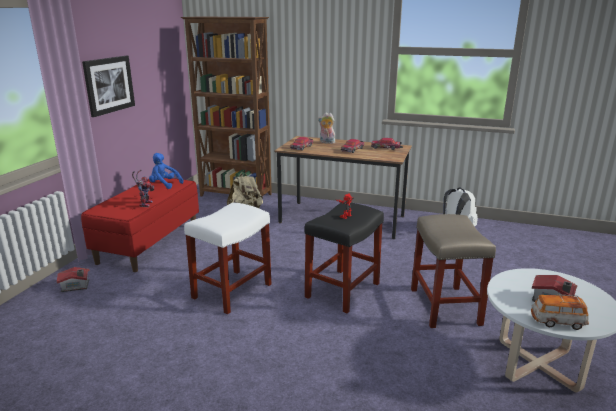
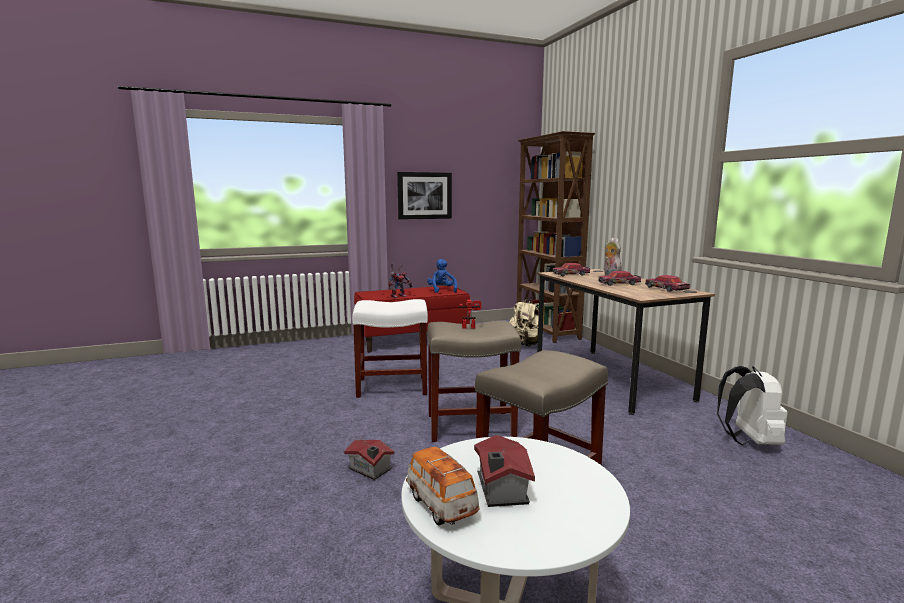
camera: 50 degrees right, 10 degrees down
toy house [57,267,90,292] -> toy house moved to [344,440,395,480]
black stool [304,203,384,313] -> beige stool [427,320,521,442]

